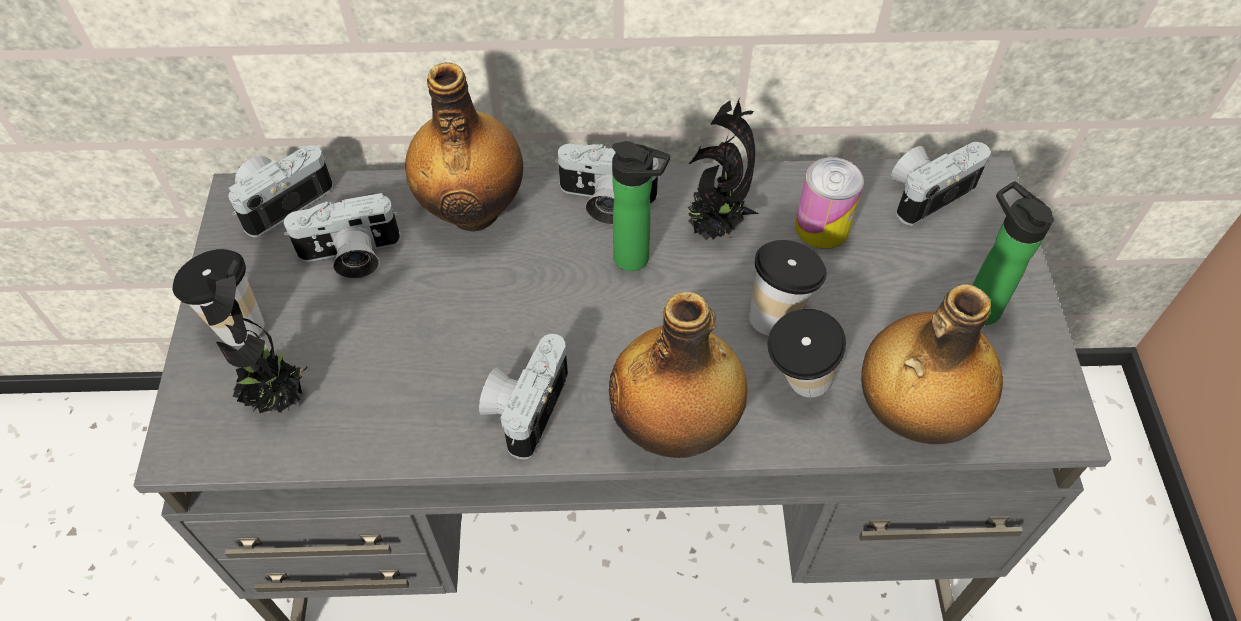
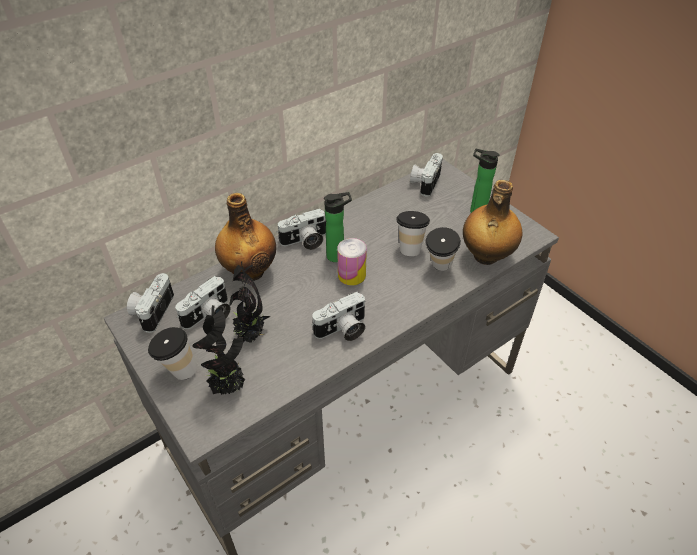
camera: 35 degrees left, 10 degrees down
camera [479,334,568,459] -> camera turned 105 degrees counterclockwise [312,292,366,341]
bottle [609,292,747,458] -> none
potted plant [686,98,759,240] -> potted plant moved to [229,262,271,343]
can [795,157,864,249] -> can moved to [337,238,367,286]

